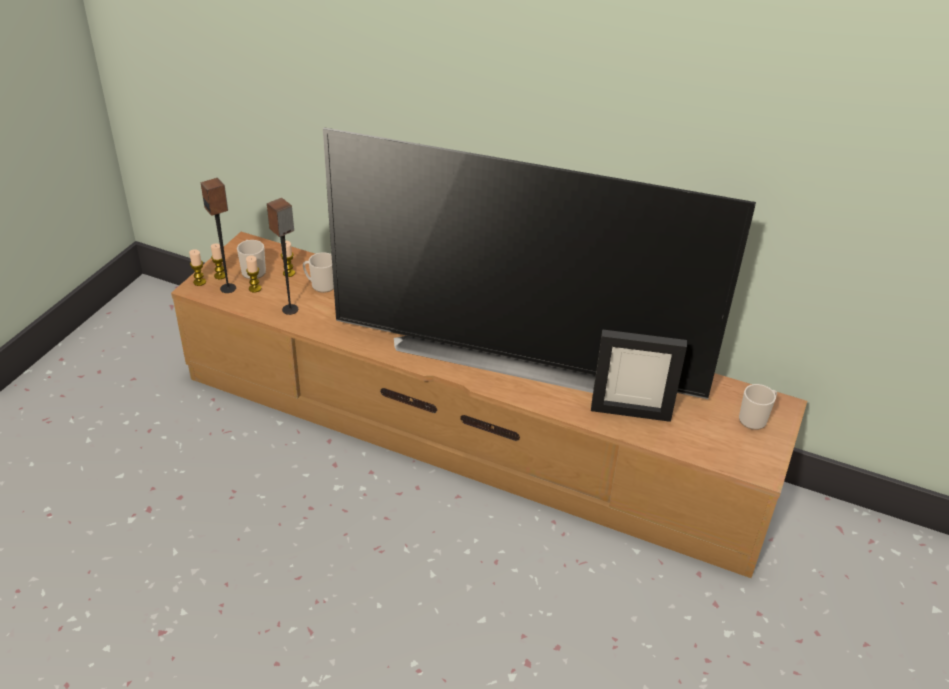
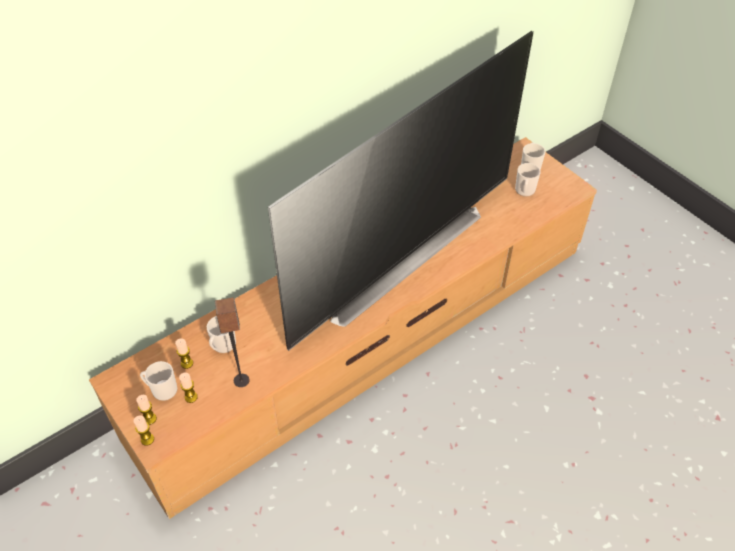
camera: 60 degrees left, 10 degrees up
speaker [201,178,236,293] -> none
picture frame [591,329,687,422] -> none
none -> mug [515,163,541,197]

